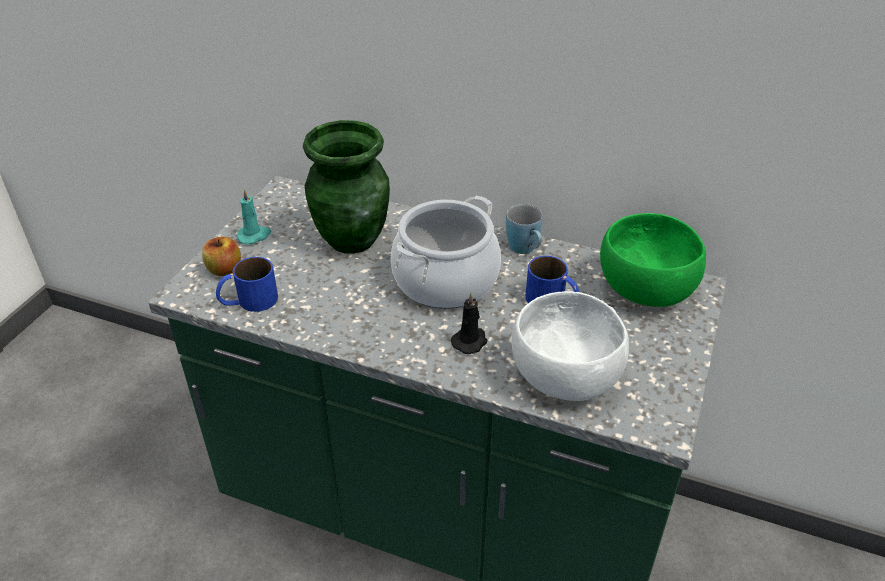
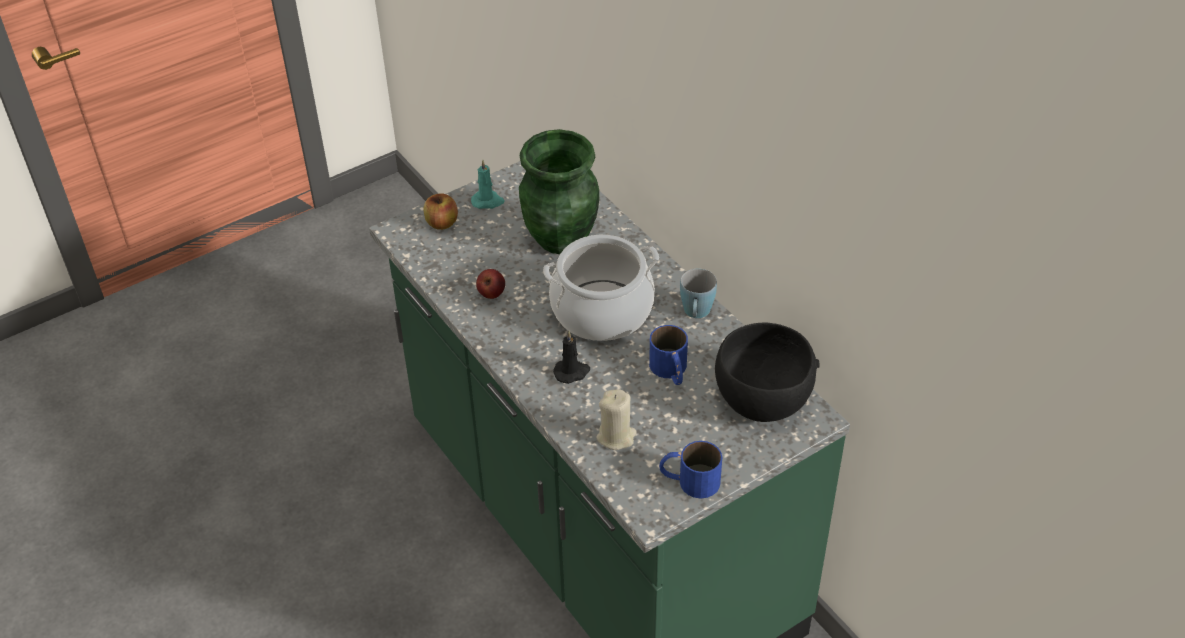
camera: 35 degrees right, 5 degrees up
blue mug [216,257,278,312] -> blue mug moved to [659,441,722,499]
white bowl [511,291,629,401] -> beige candle [596,389,637,450]
green bowl [600,213,706,307] -> black bowl [715,322,820,422]
none -> apple [476,269,505,299]

